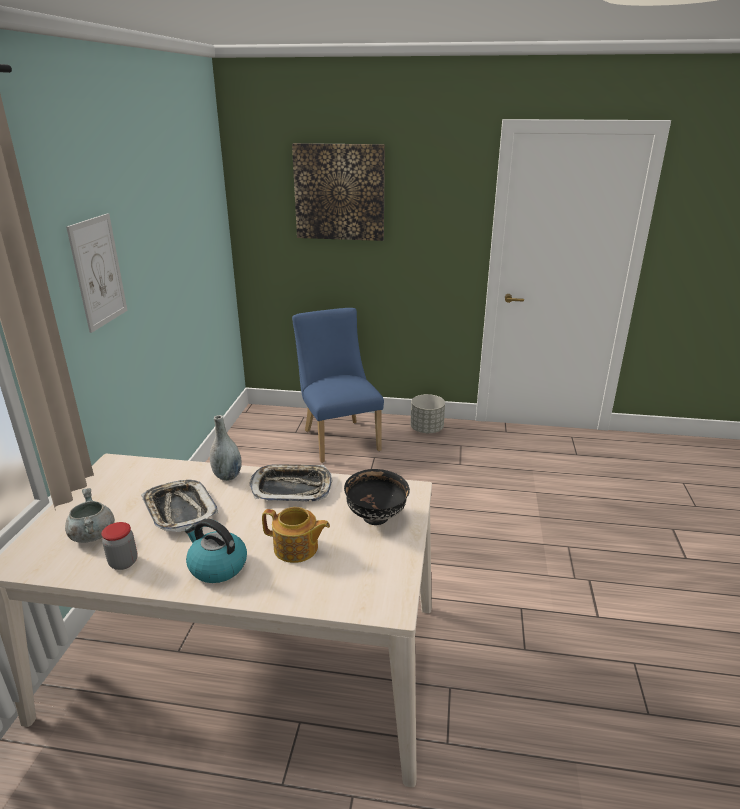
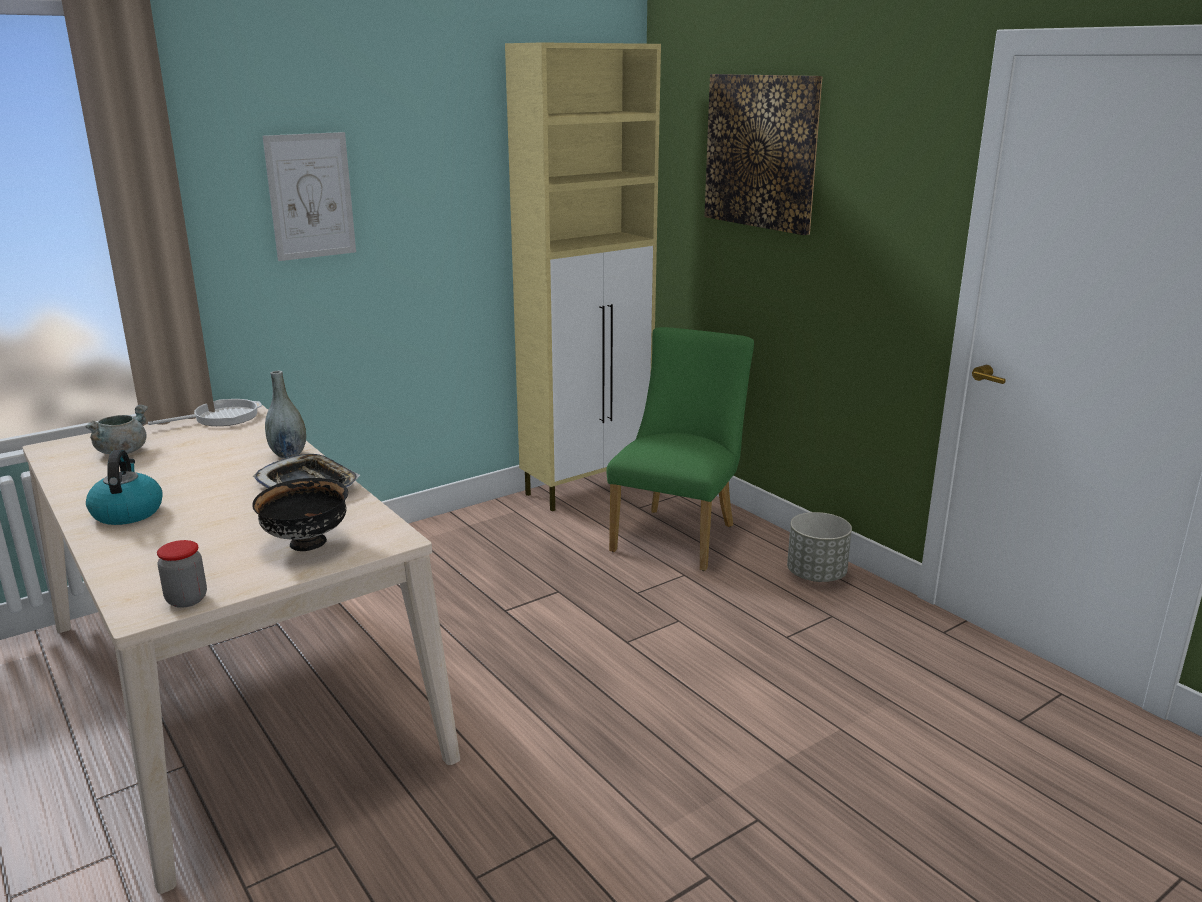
camera: 45 degrees right, 5 degrees down
jar [101,522,138,570] -> jar moved to [157,540,207,608]
tray [141,480,218,532] -> none
teapot [262,507,330,563] -> none
blue chair [292,308,384,463] -> green chair [606,327,754,571]
none -> frying pan [148,399,262,426]
none -> beige cabinet [505,42,661,511]

